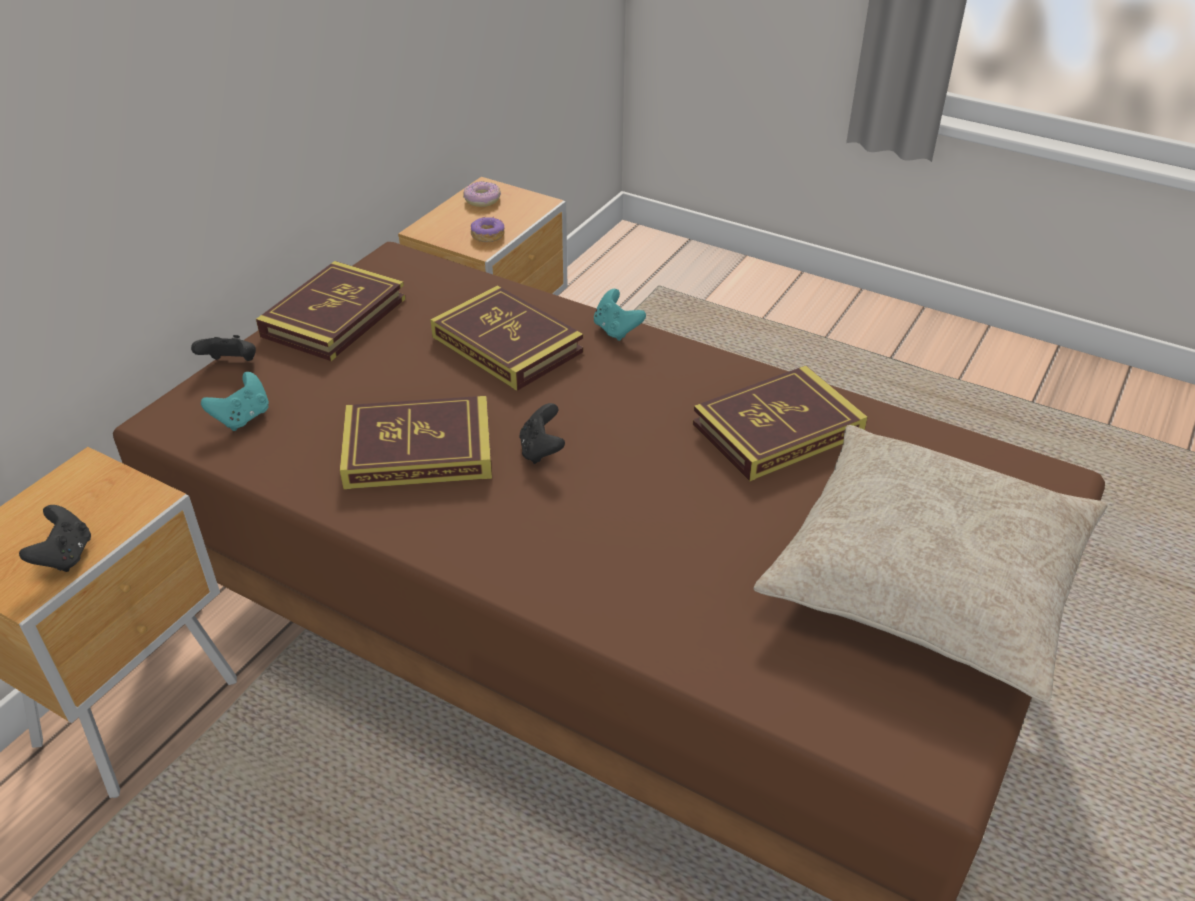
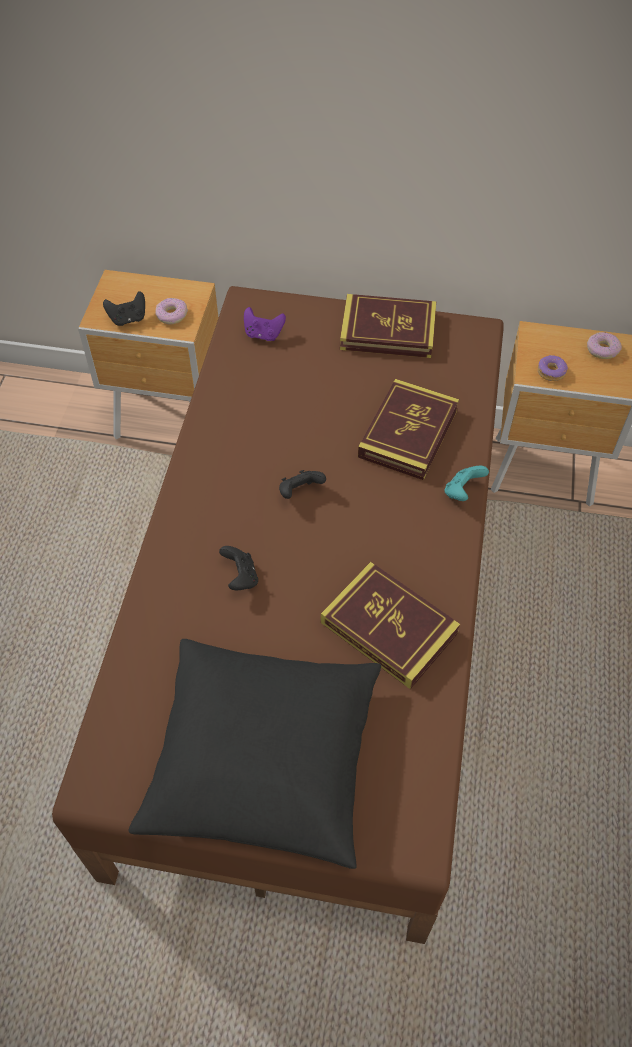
camera: 70 degrees right, 15 degrees up
black game controller [191,335,256,361] -> black game controller moved to [219,546,258,590]
turquoise game controller [201,372,269,431] -> purple game controller [244,307,286,341]
book [340,396,492,489] -> none
beige pillow [754,425,1107,702] -> black pillow [128,639,381,869]
none -> donut [155,298,188,324]

